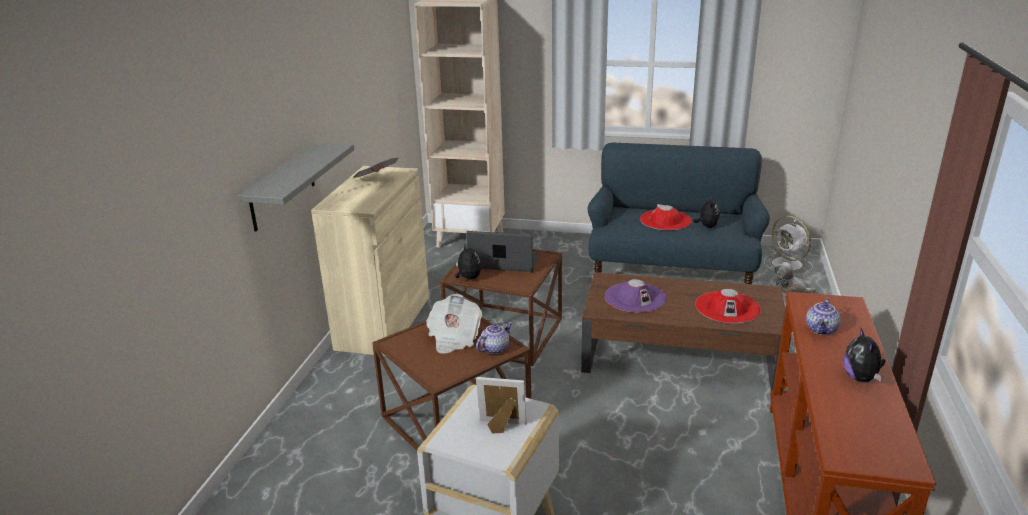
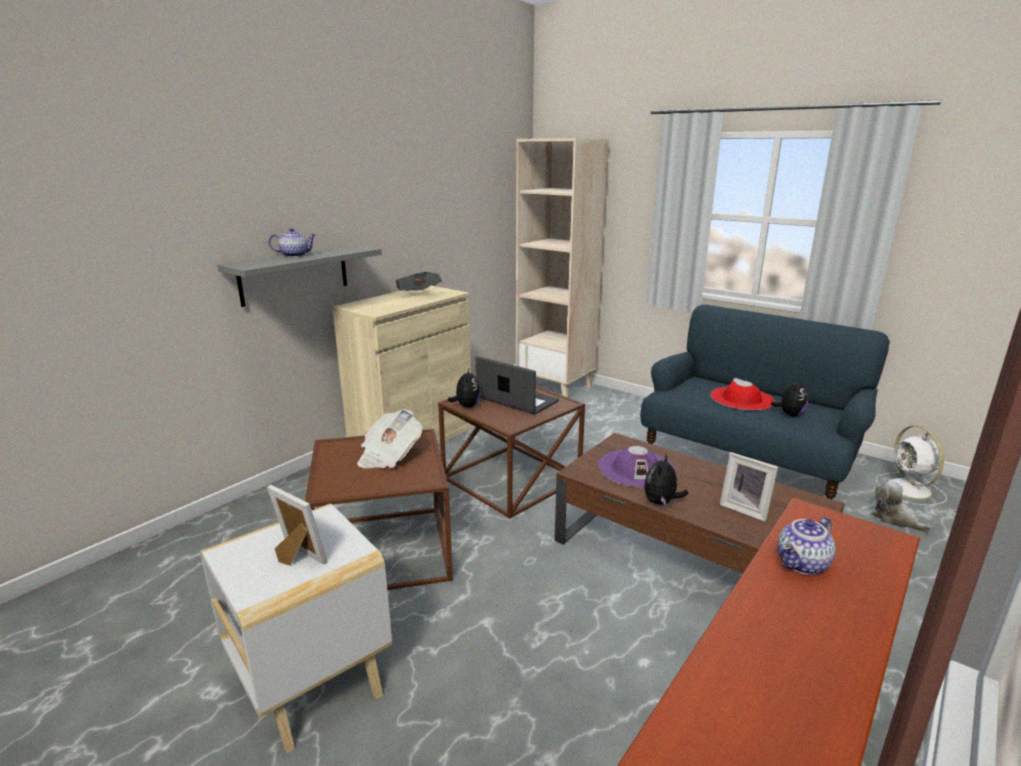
camera: 25 degrees right, 5 degrees down
teapot [476,322,512,354] -> teapot moved to [269,228,316,257]
red hat [695,289,761,323] -> picture frame [720,452,778,522]
plush toy [843,328,885,382] -> plush toy moved to [644,455,688,505]

